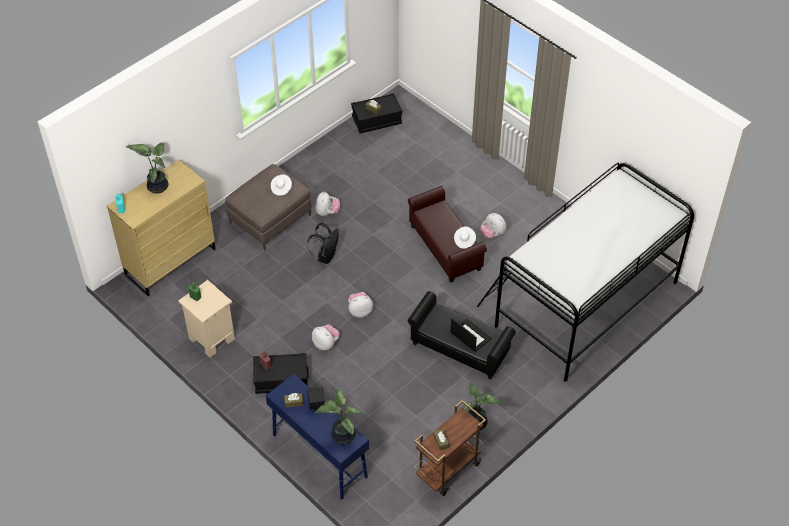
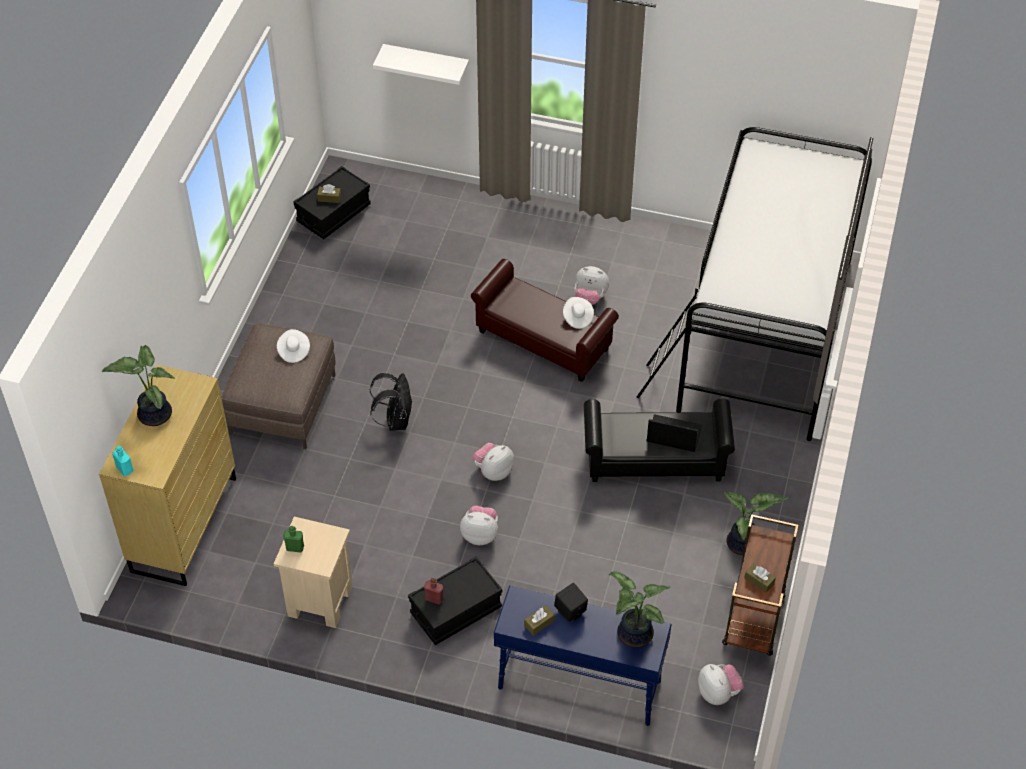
camera: 30 degrees left, 0 degrees up
plush toy [316,192,340,216] -> plush toy moved to [698,664,744,705]
none -> white shelf [373,44,469,85]

